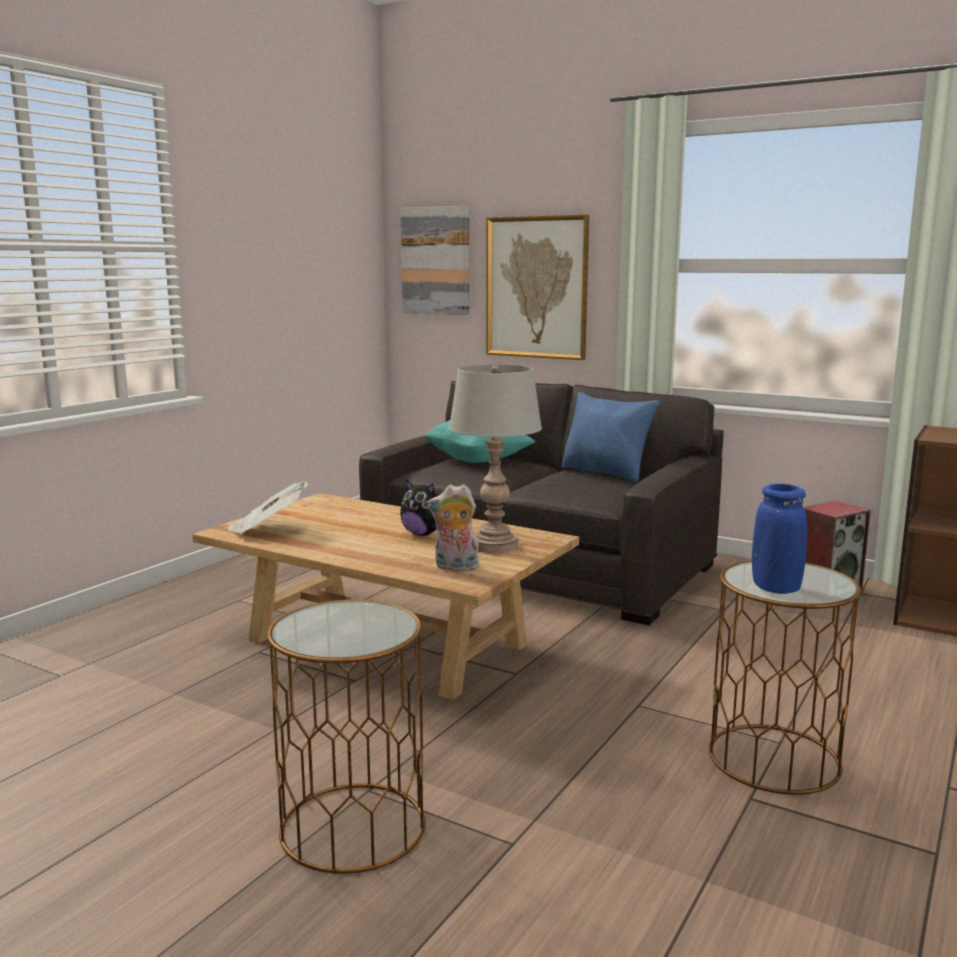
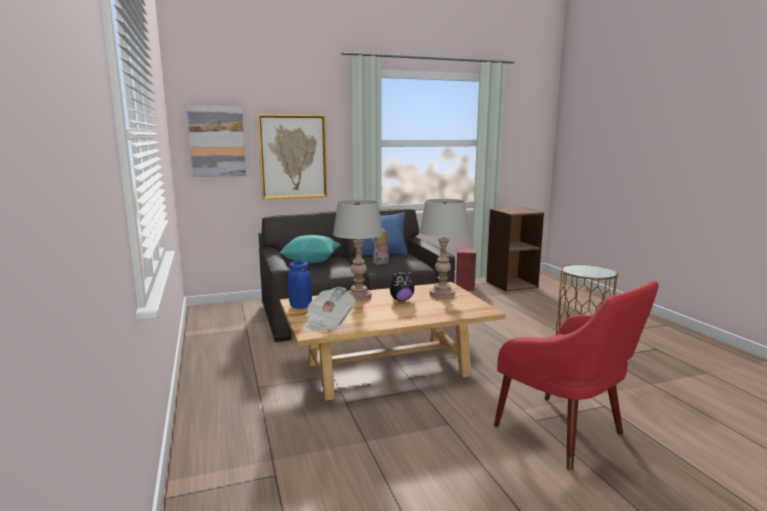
camera: 50 degrees left, 0 degrees up
brown side table [267,599,425,874] -> red armchair [494,281,659,470]
plush toy [427,484,479,571] -> plush toy moved to [372,228,389,265]
blue vase [752,484,807,594] -> blue vase moved to [288,261,312,309]
none -> grey table lamp [333,200,383,301]

